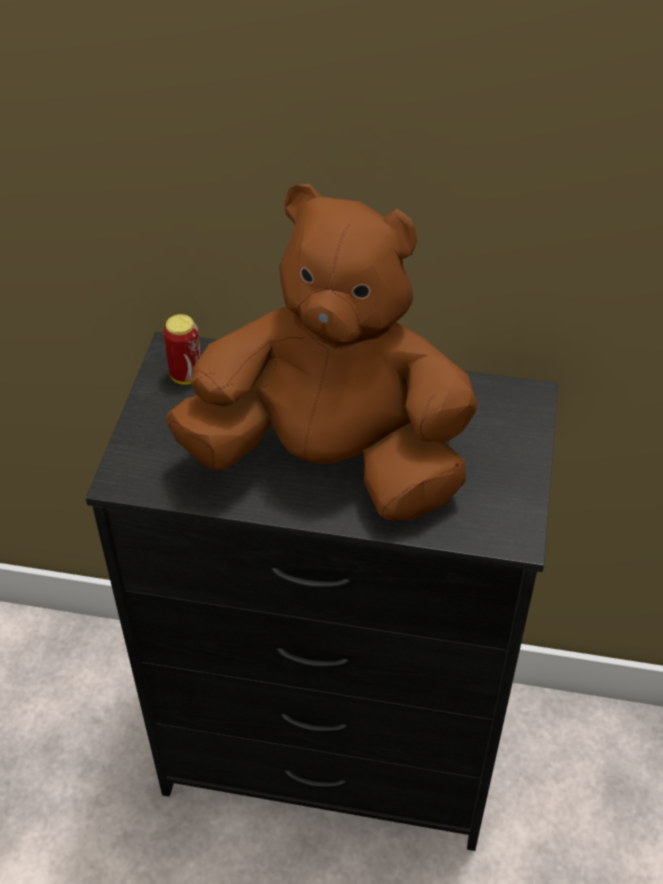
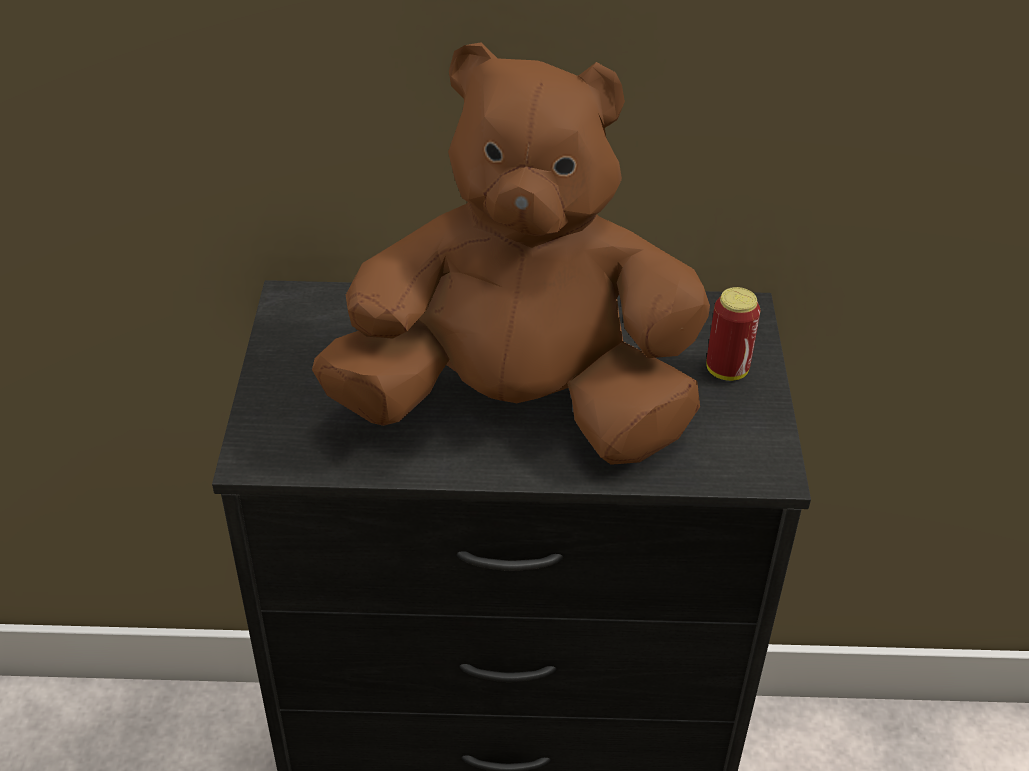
camera: 10 degrees left, 5 degrees down
can [163,314,201,385] -> can moved to [707,287,760,381]

